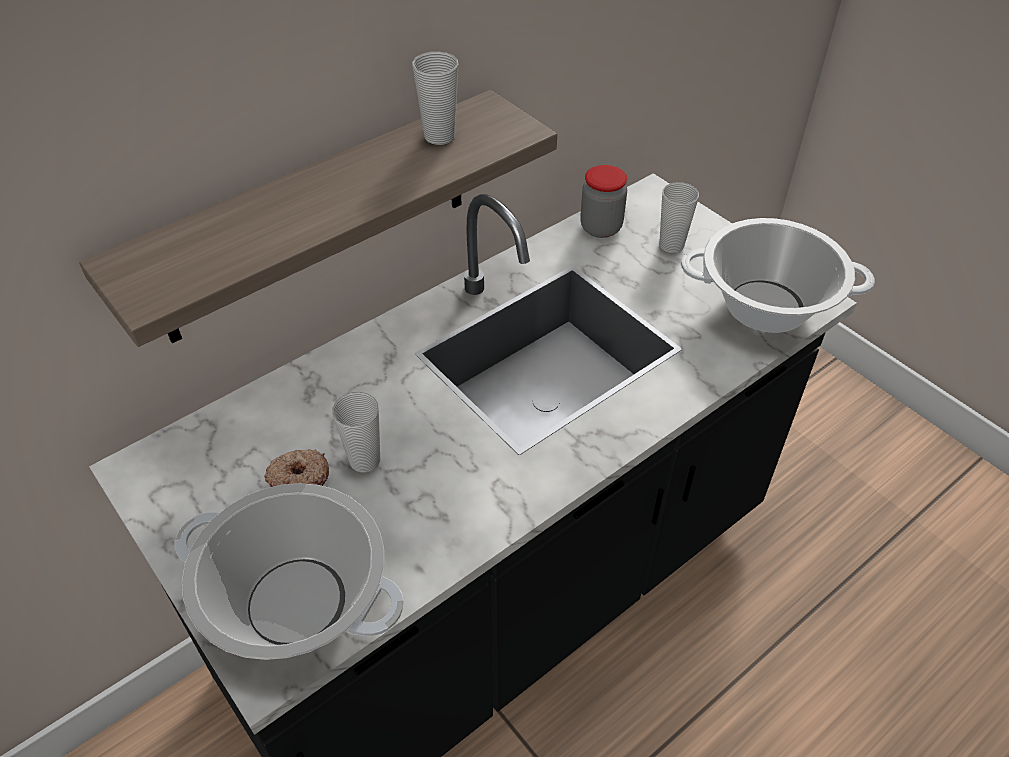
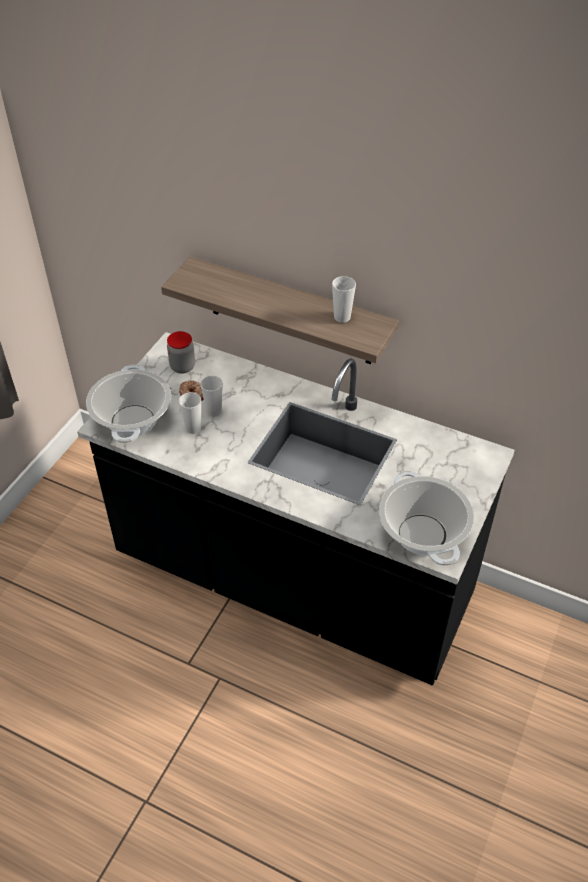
camera: 65 degrees right, 0 degrees up
jar [580,165,627,238] -> jar moved to [167,331,195,374]
cup [659,182,699,253] -> cup moved to [179,392,201,434]

